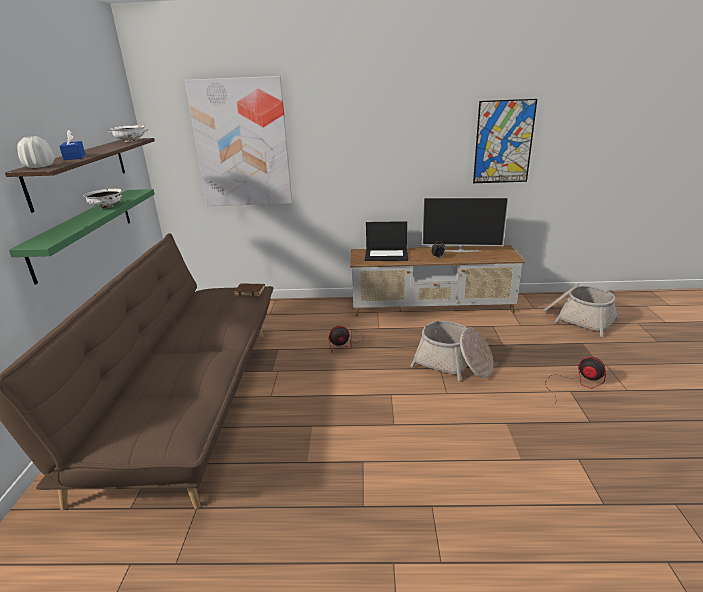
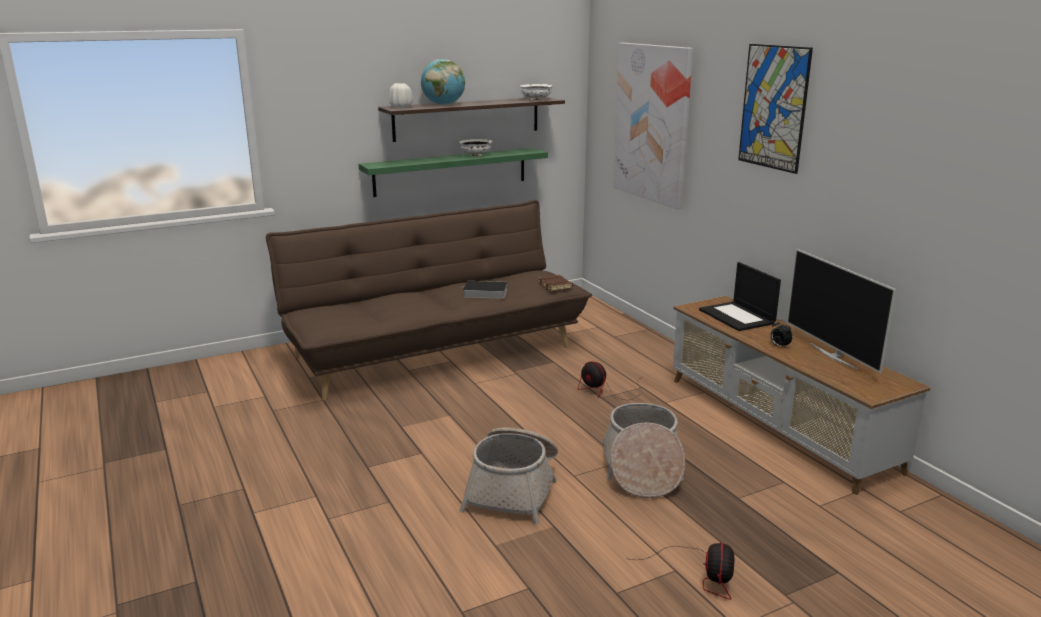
camera: 60 degrees right, 5 degrees down
blue tissue box [59,130,85,160] -> globe [421,59,465,105]
picture [473,99,537,183] -> picture moved to [738,44,813,174]
basket [543,283,618,337] -> basket moved to [459,428,558,524]
none -> book [460,281,507,299]

